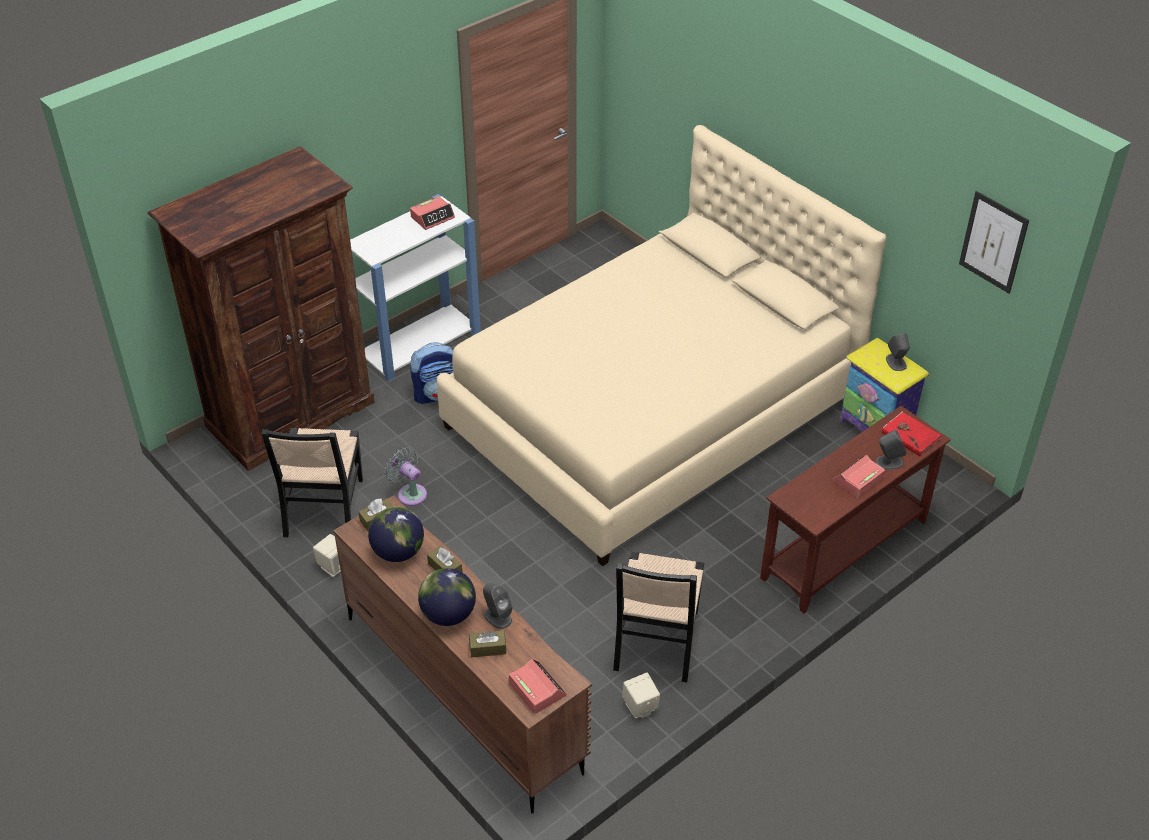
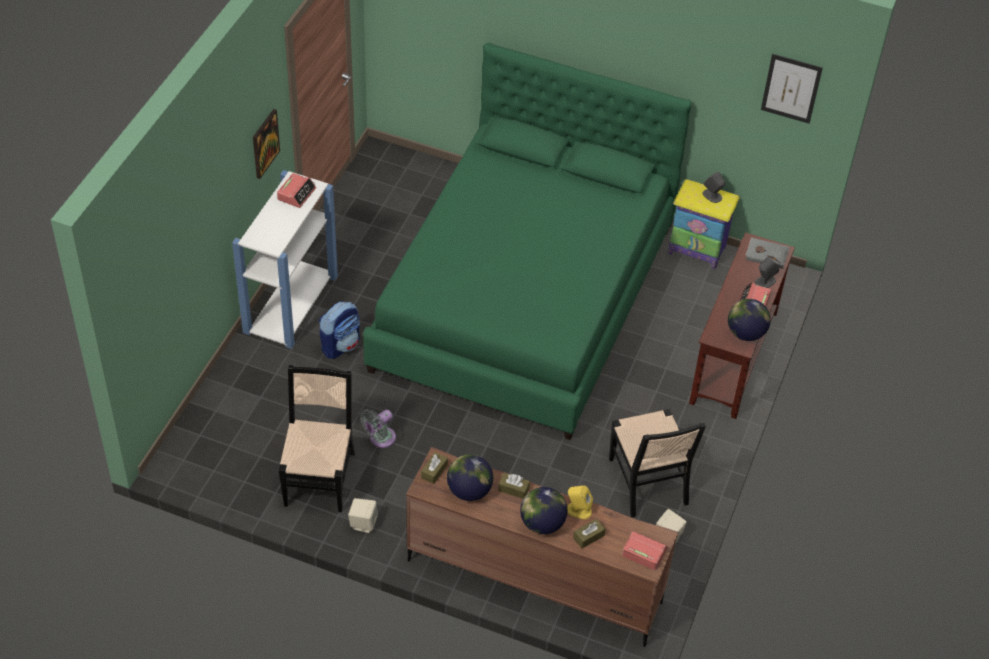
camera: 30 degrees left, 5 degrees up
brown wardrobe [148,146,375,471] -> none
chair [262,428,363,537] -> chair turned 150 degrees counterclockwise [279,365,355,512]
grey fan [385,447,427,506] -> grey fan turned 60 degrees counterclockwise [360,409,396,448]
beige bed [437,125,886,566] -> green bed [363,43,691,440]
grey speaker [483,583,513,629] -> yellow speaker [567,485,593,519]
red book [882,412,941,456] -> grey book [745,237,789,269]
none -> picture [253,109,280,179]
none -> globe [728,299,771,341]

